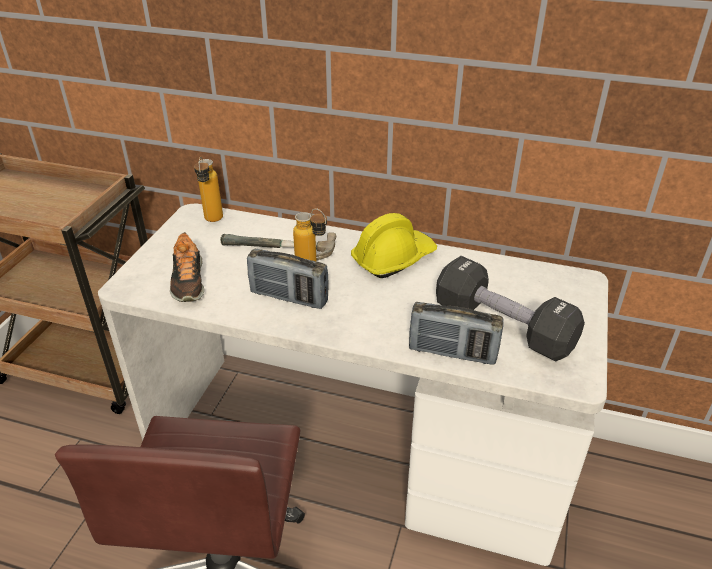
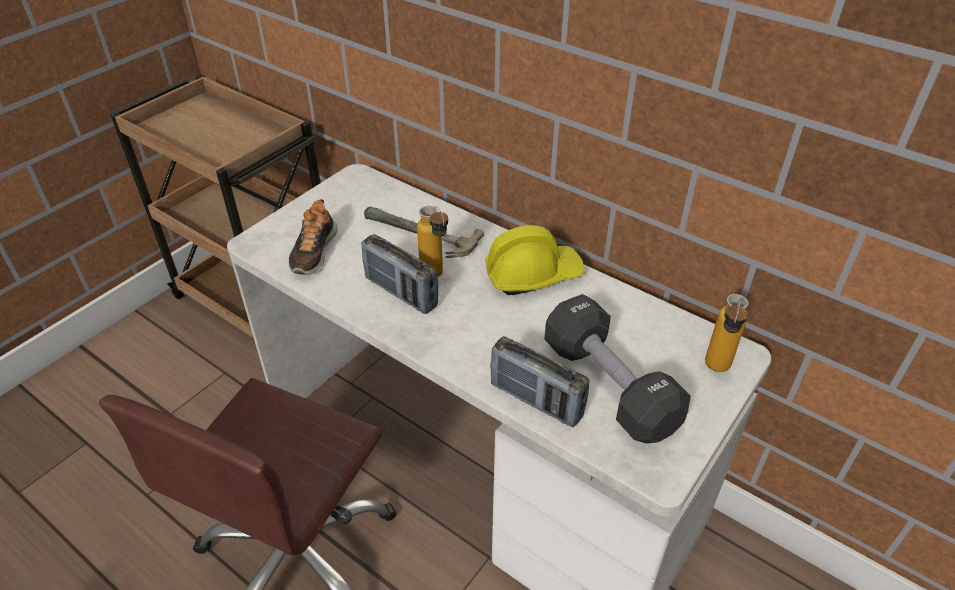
camera: 20 degrees right, 5 degrees up
bottle [194,157,223,222] -> bottle moved to [705,294,749,372]

